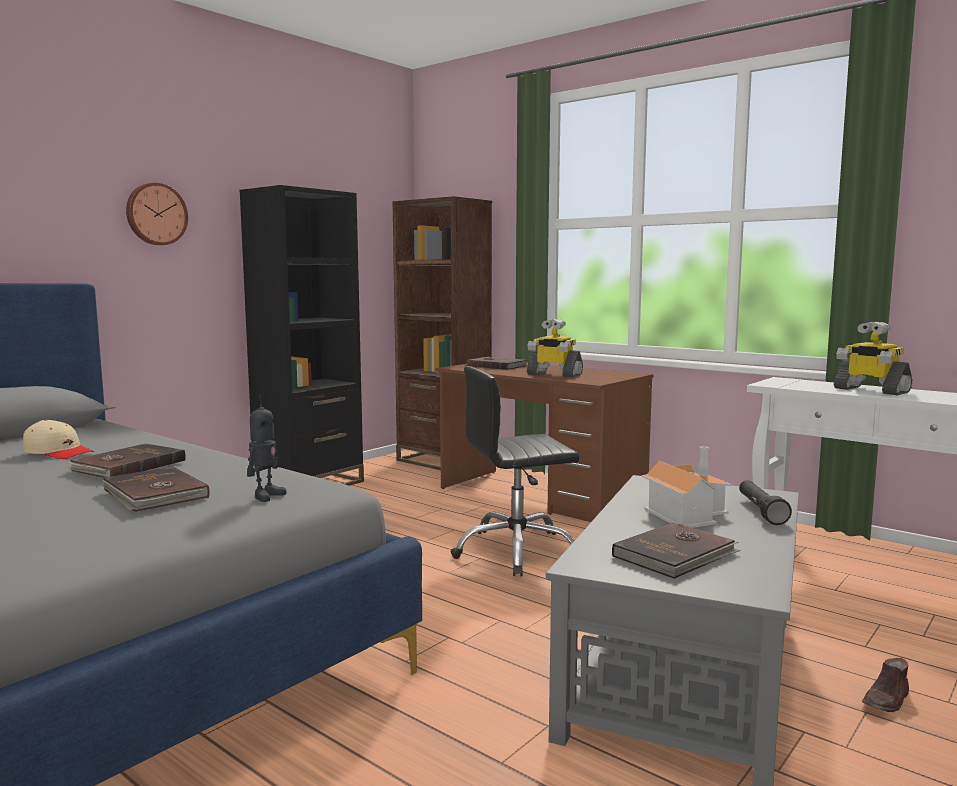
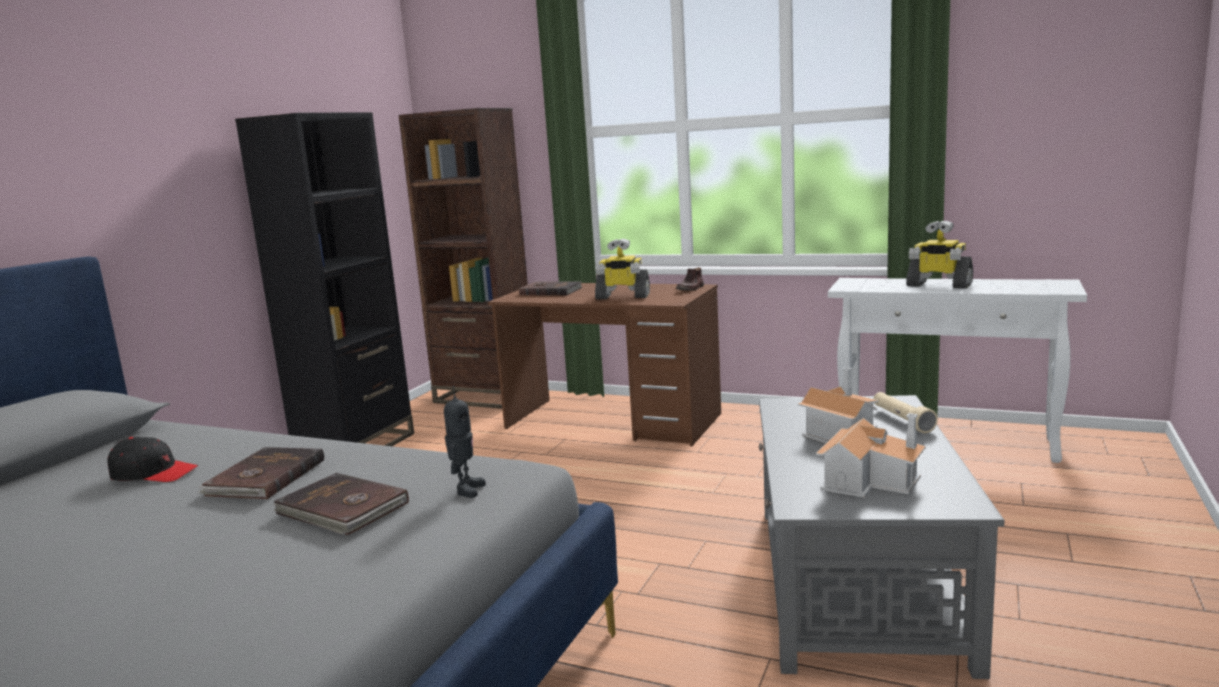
camera: 15 degrees left, 5 degrees up
beige cap [23,419,94,459] -> black cap [107,437,198,482]
wall clock [126,183,188,245] -> none
black office chair [451,366,579,576] -> none
brown book [612,522,741,579] -> toy house [816,413,926,497]
black flashlight [739,480,792,525] -> beige flashlight [873,392,938,433]
brown shoe [862,658,909,712] -> brown shoe moved to [676,267,704,291]

